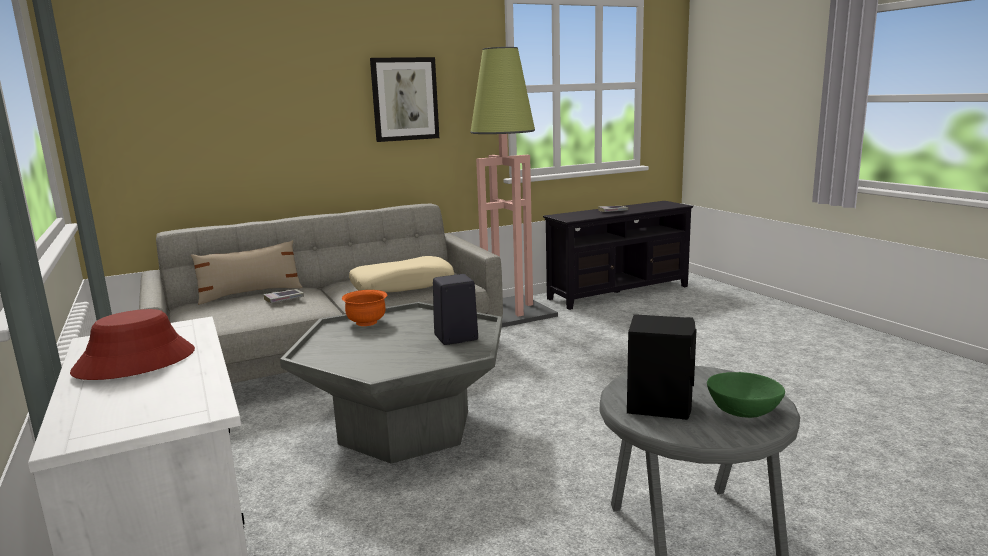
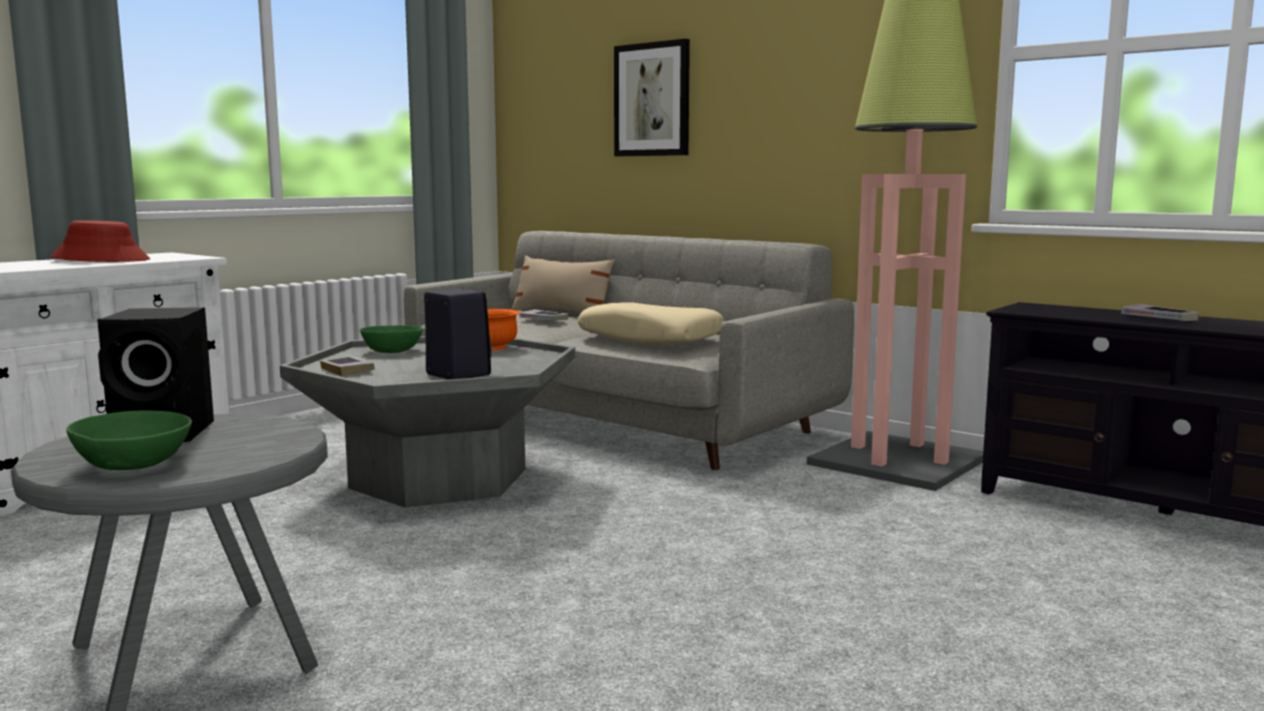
camera: 65 degrees right, 5 degrees down
picture [370,57,439,142] -> picture moved to [614,39,690,156]
none -> book [320,356,375,376]
none -> green bowl [360,325,423,353]

